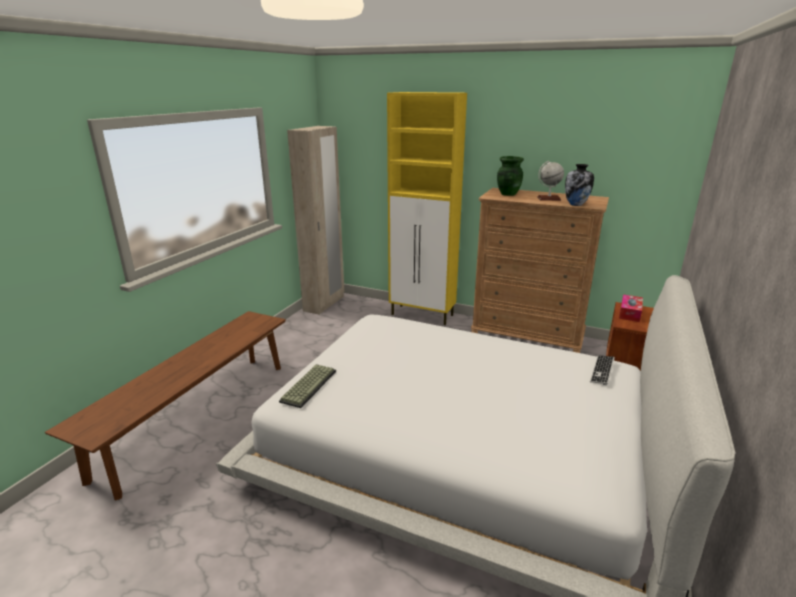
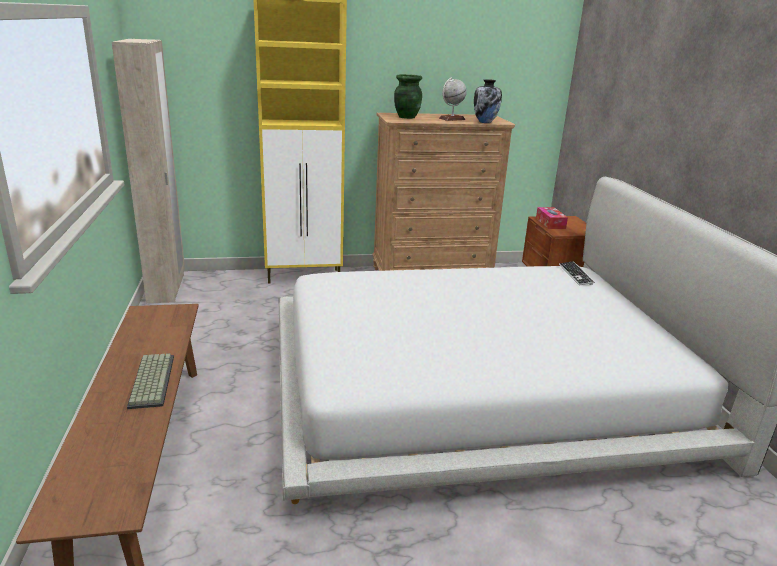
camera: 35 degrees left, 0 degrees up
keyboard [279,364,336,408] -> keyboard moved to [127,353,174,409]

